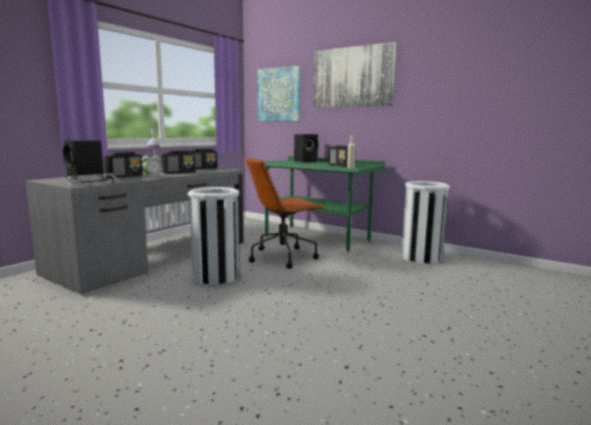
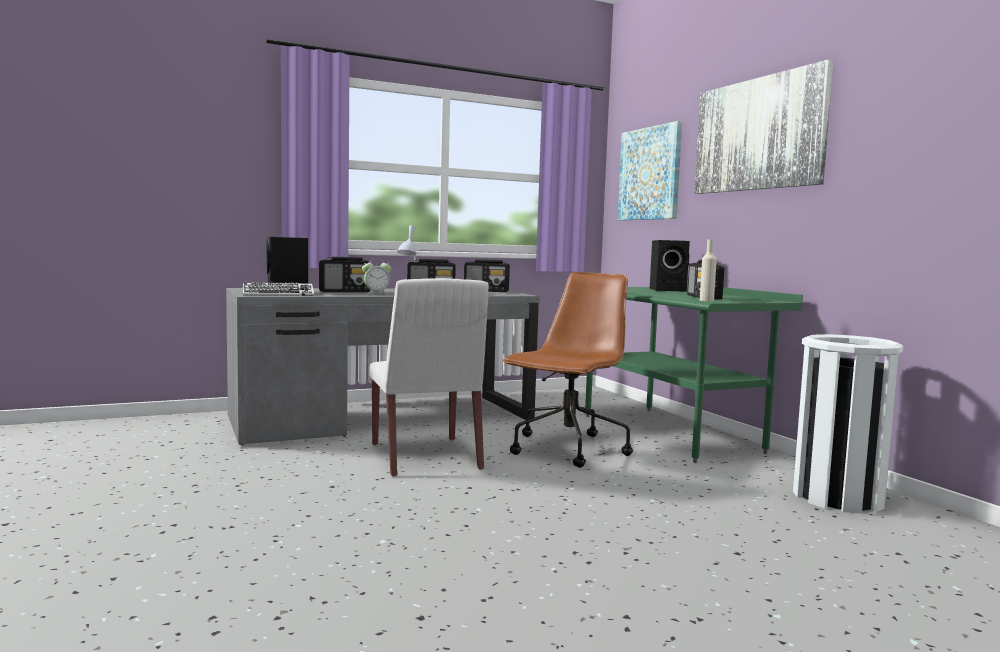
camera: 30 degrees right, 5 degrees down
white trash can [188,187,239,285] -> white chair [369,278,489,477]
brown office chair [246,157,326,269] -> brown office chair turned 120 degrees clockwise [503,272,633,468]

